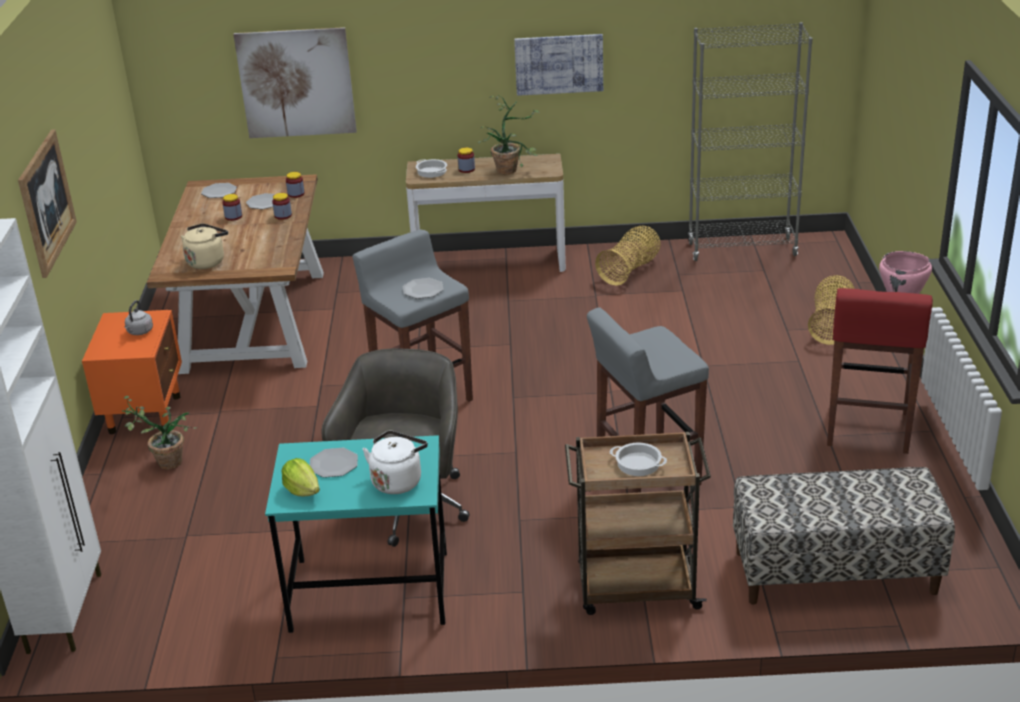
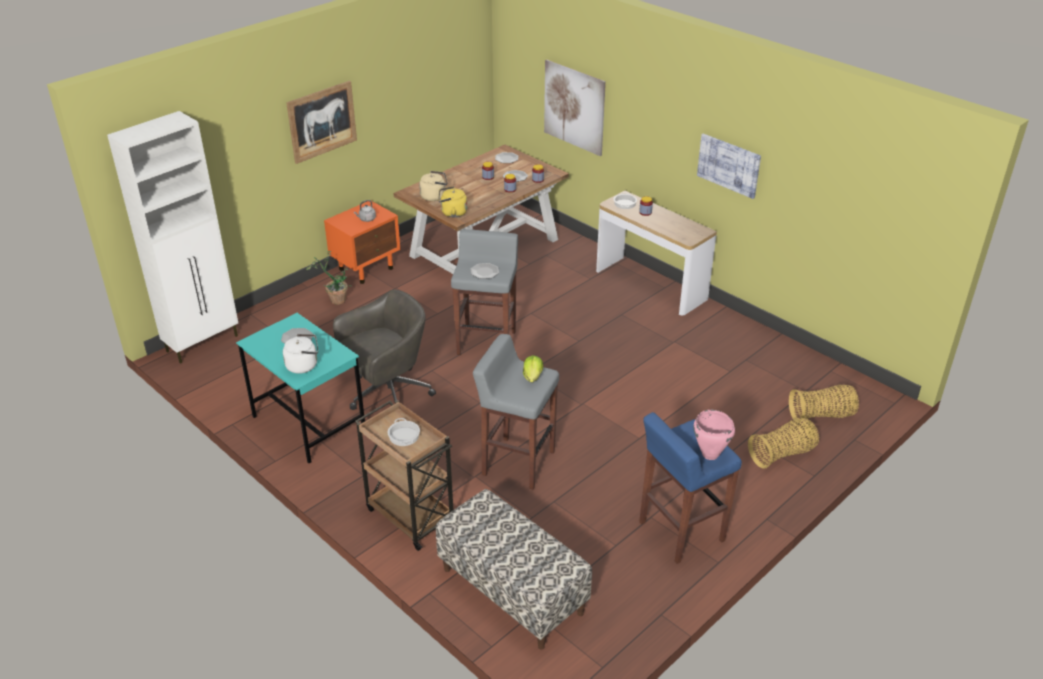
camera: 45 degrees right, 5 degrees up
lettuce [282,458,320,496] -> lettuce moved to [523,355,543,382]
potted plant [478,96,540,175] -> none
basket [595,226,661,286] -> basket moved to [789,385,859,422]
grey bookcase [688,22,813,261] -> none
red stool [827,288,933,454] -> blue stool [639,412,742,564]
none -> yellow kettle [438,186,467,217]

